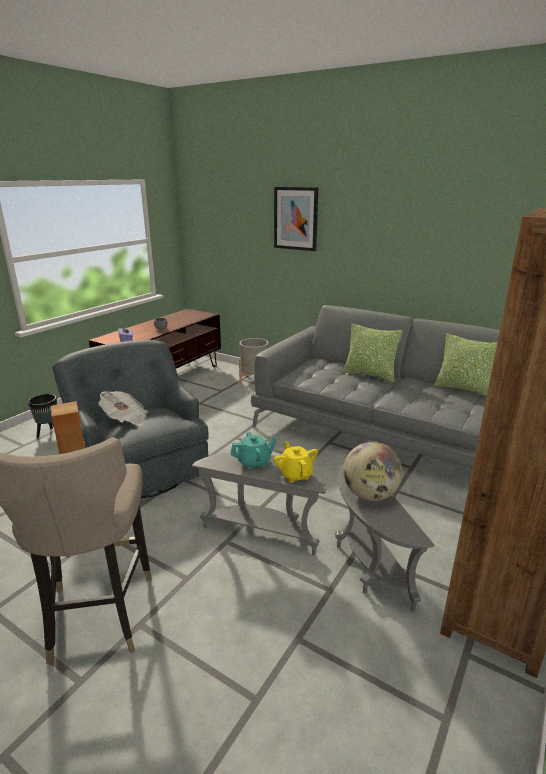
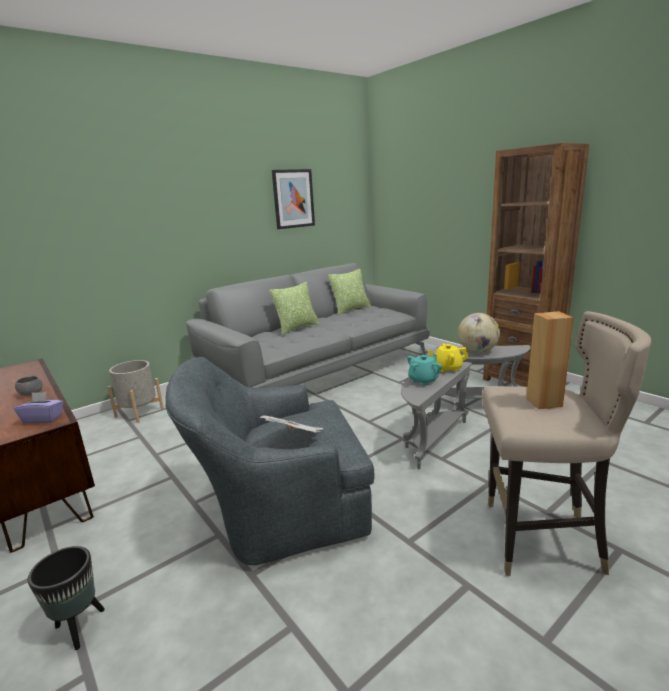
camera: 70 degrees left, 5 degrees down
turquoise teapot [230,432,277,470] -> turquoise teapot turned 45 degrees clockwise [407,354,442,386]
picture [274,187,318,251] -> picture moved to [272,169,315,229]

